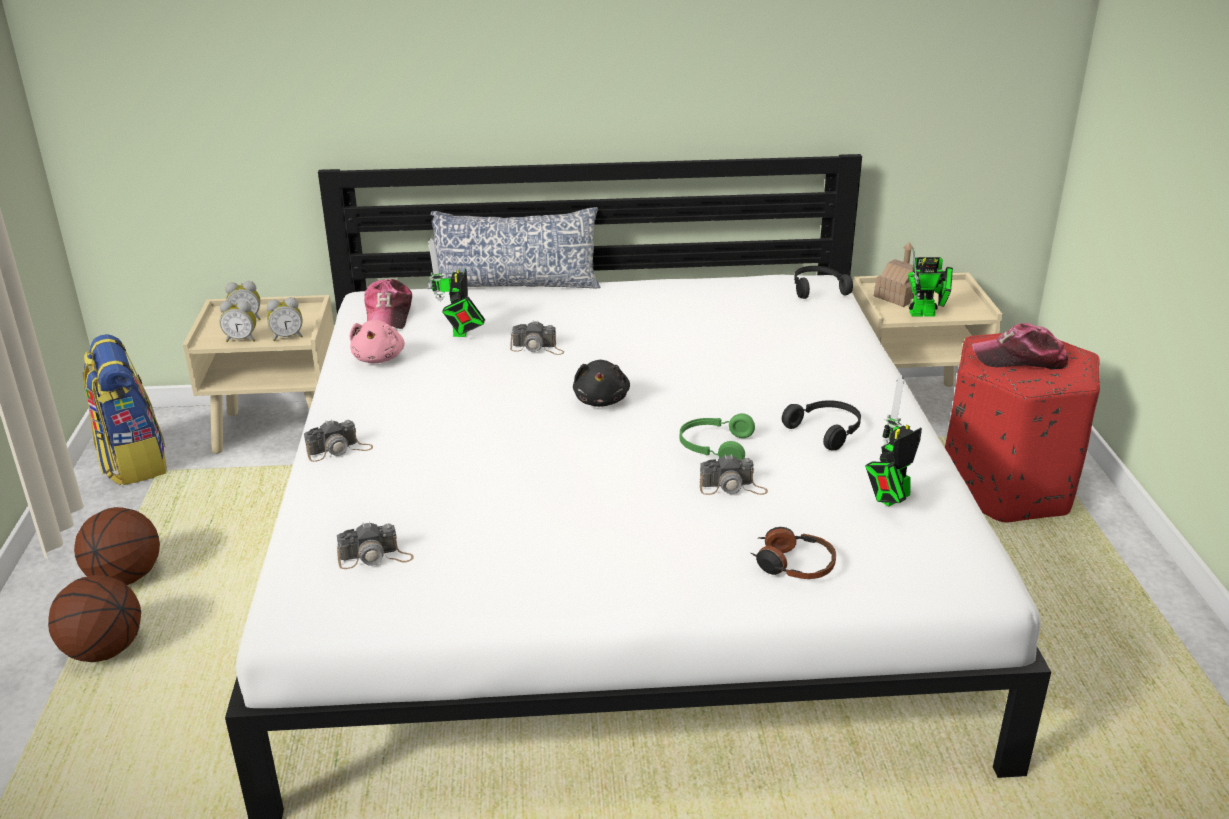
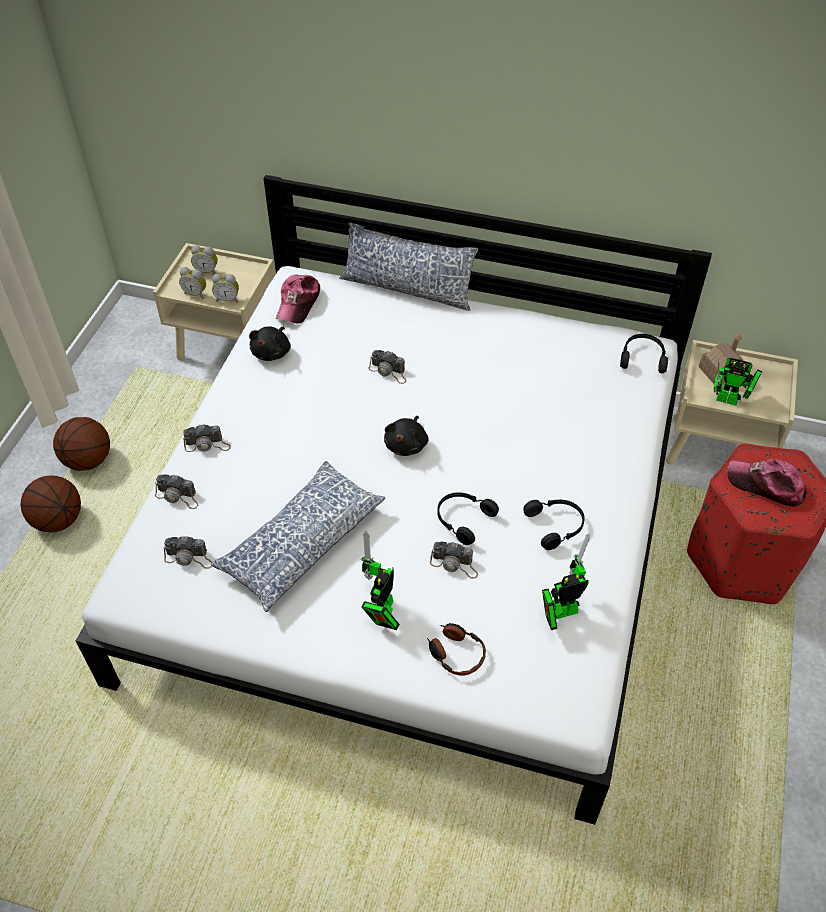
camera: 20 degrees right, 20 degrees up
backpack [83,334,167,485] -> none
pink plush toy [350,320,405,364] -> black plush toy [249,326,291,361]
toy robot [428,238,485,337] -> toy robot moved to [360,531,400,630]
green headphones [680,413,755,460] -> black headphones [437,492,499,545]
none -> camera [155,474,198,509]
none -> pillow [211,461,385,612]

